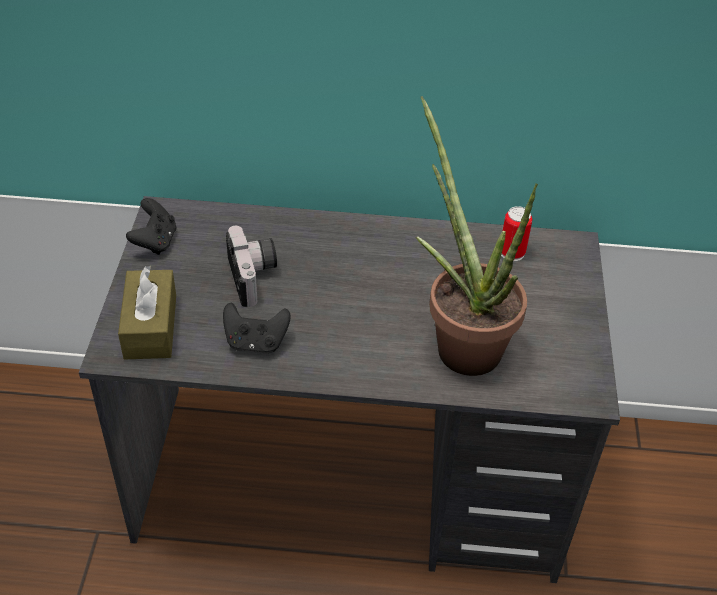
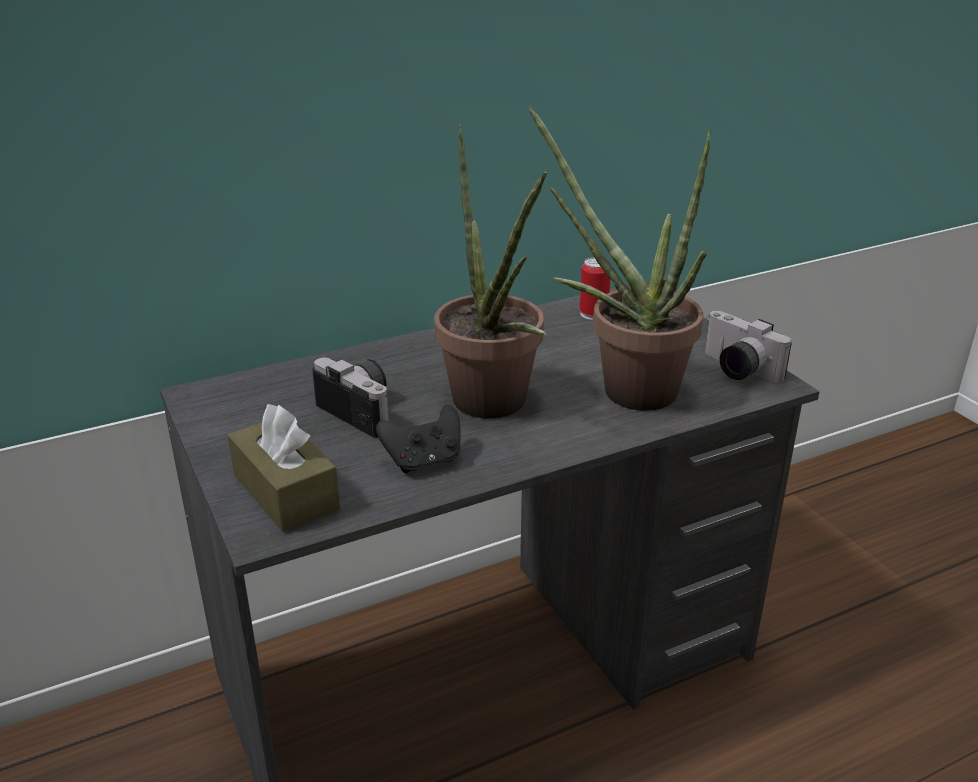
camera: 30 degrees left, 15 degrees down
black game controller [126,198,176,255] -> none
none -> potted plant [434,125,547,419]
none -> camera [705,311,792,383]

